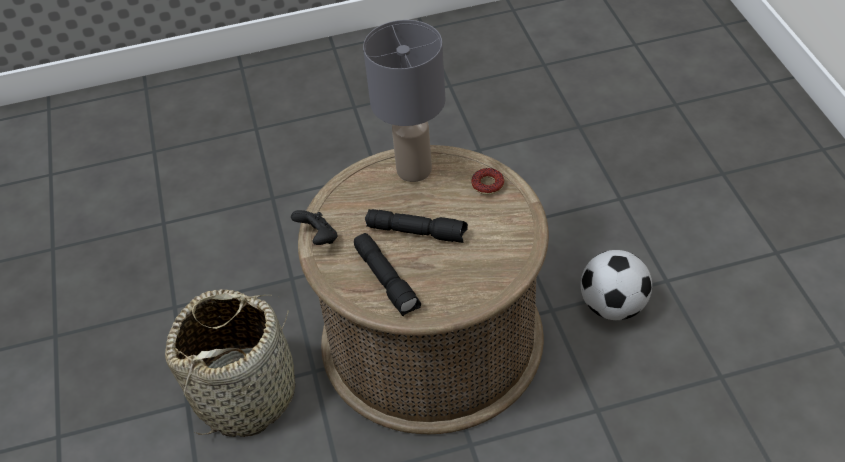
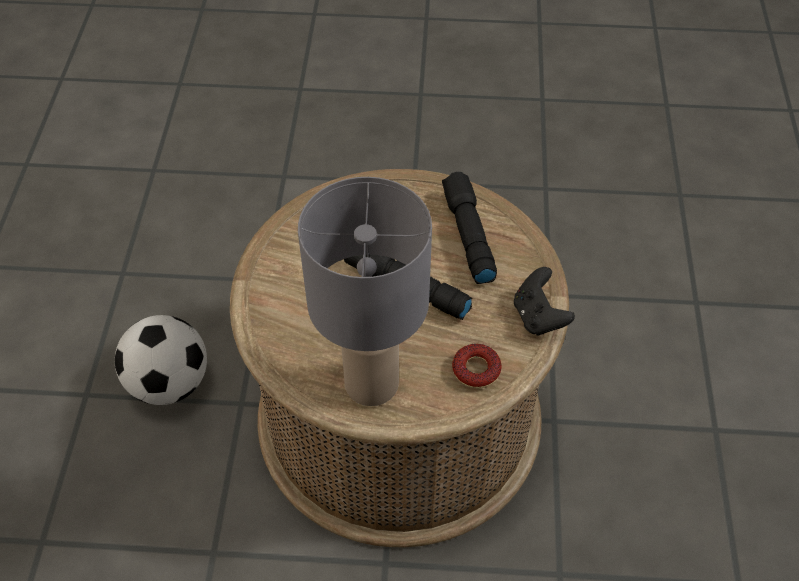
camera: 165 degrees left, 5 degrees up
basket [165,289,295,437] -> none
donut [471,168,504,195] -> donut moved to [452,344,502,388]

